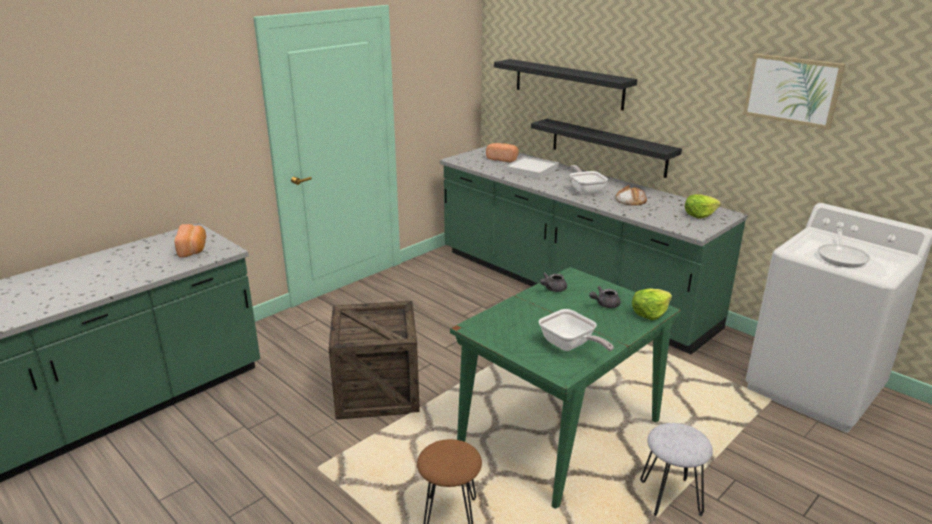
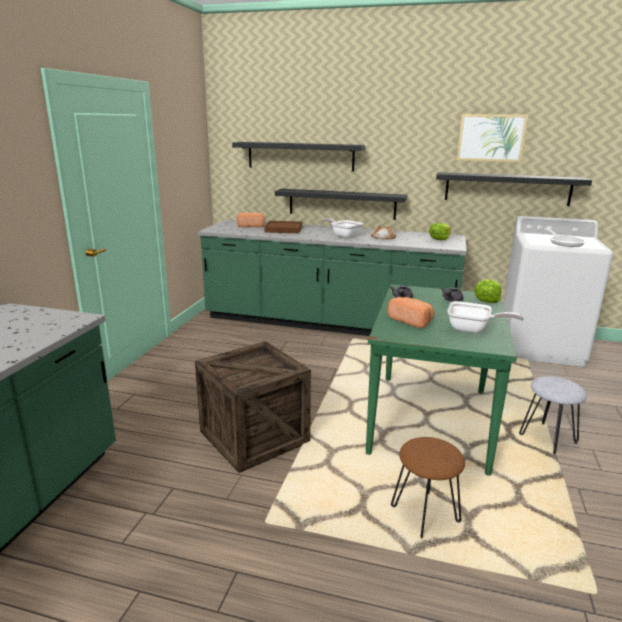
camera: 30 degrees left, 5 degrees down
bread [174,224,206,258] -> bread moved to [388,297,434,328]
white tray [504,156,559,179] -> brown tray [264,221,302,233]
none -> black shelf [436,172,592,206]

